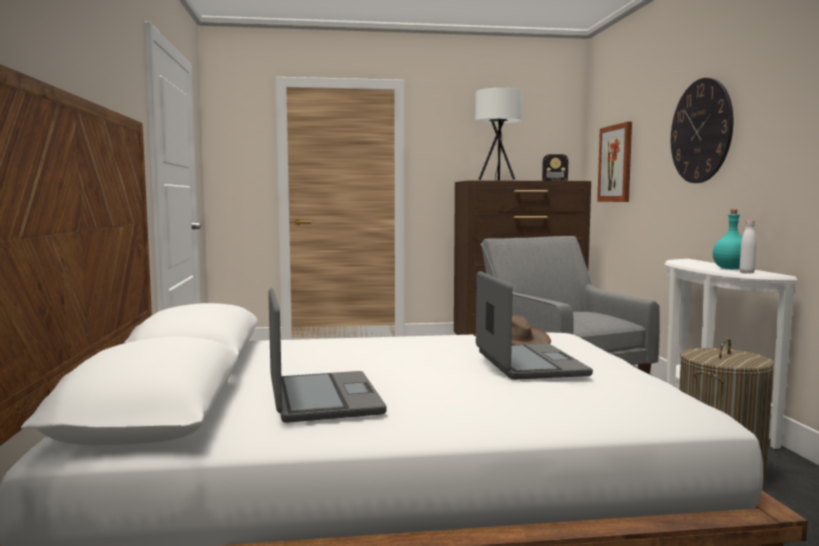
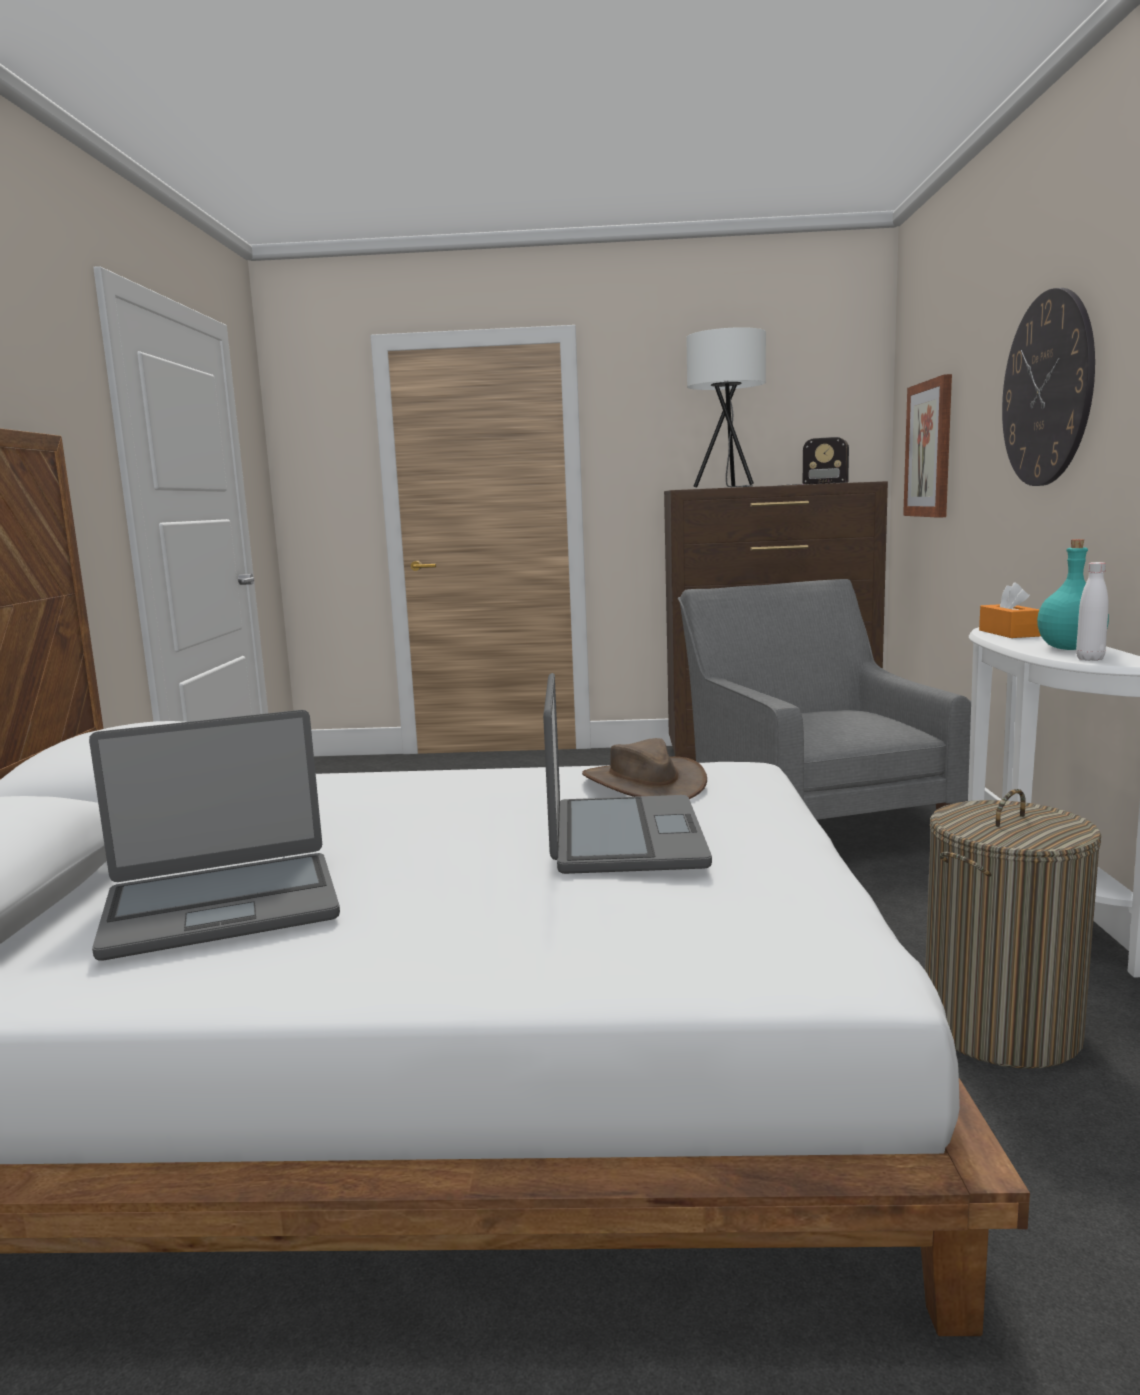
camera: 10 degrees right, 5 degrees up
laptop [268,288,387,423] -> laptop turned 75 degrees clockwise [89,710,340,961]
none -> orange tissue box [979,582,1041,638]

